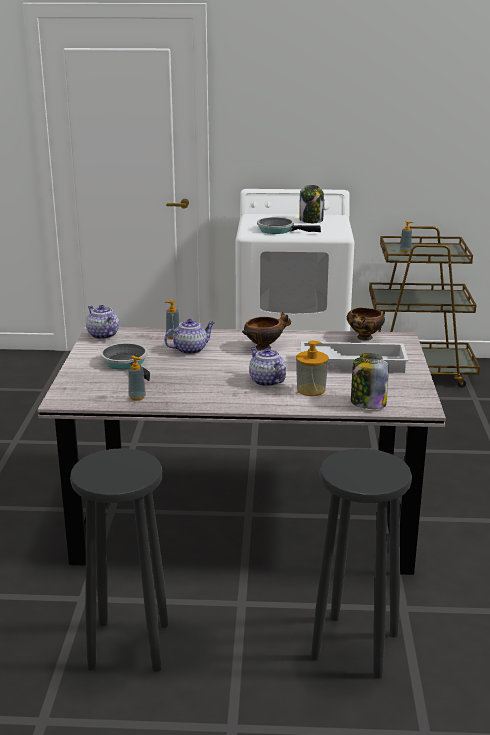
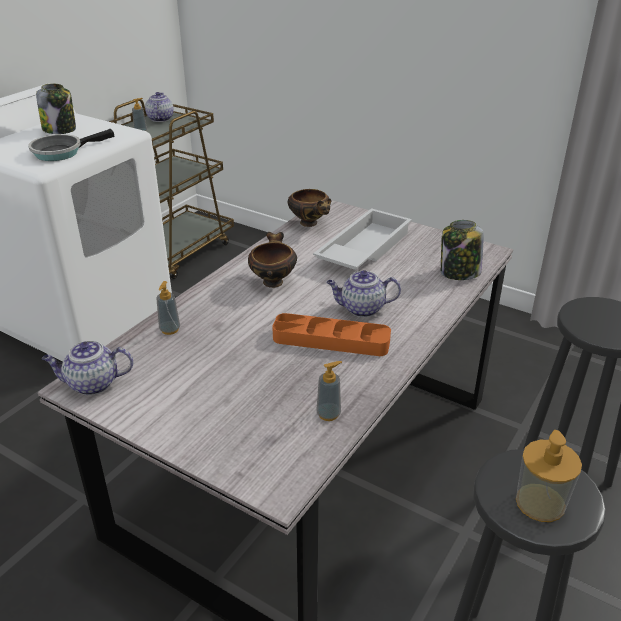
camera: 60 degrees left, 10 degrees up
frying pan [100,343,150,381] -> none
teapot [164,319,214,354] -> teapot moved to [145,92,174,122]
soap dispenser [296,340,329,396] -> soap dispenser moved to [516,430,582,522]
none -> orange tray [272,313,391,356]

